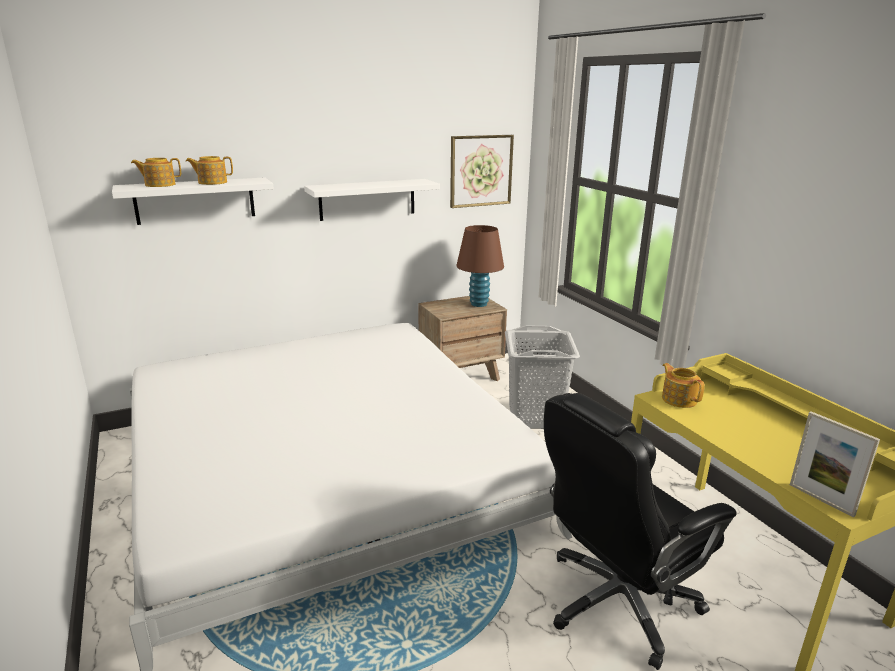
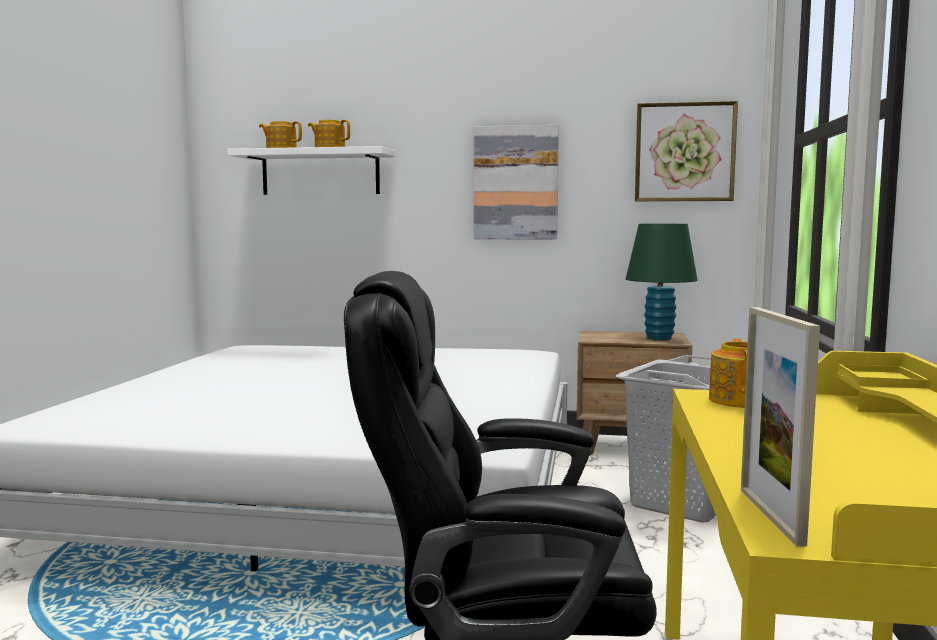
camera: 35 degrees right, 15 degrees down
white shelf [304,179,440,221] -> picture [474,125,559,240]
brown table lamp [456,225,504,307] -> green table lamp [626,224,698,340]

